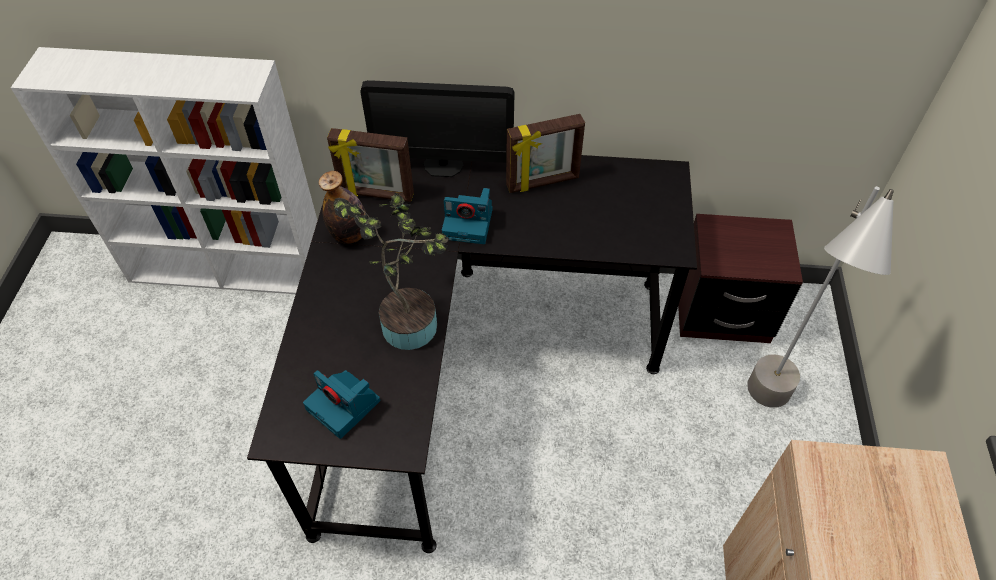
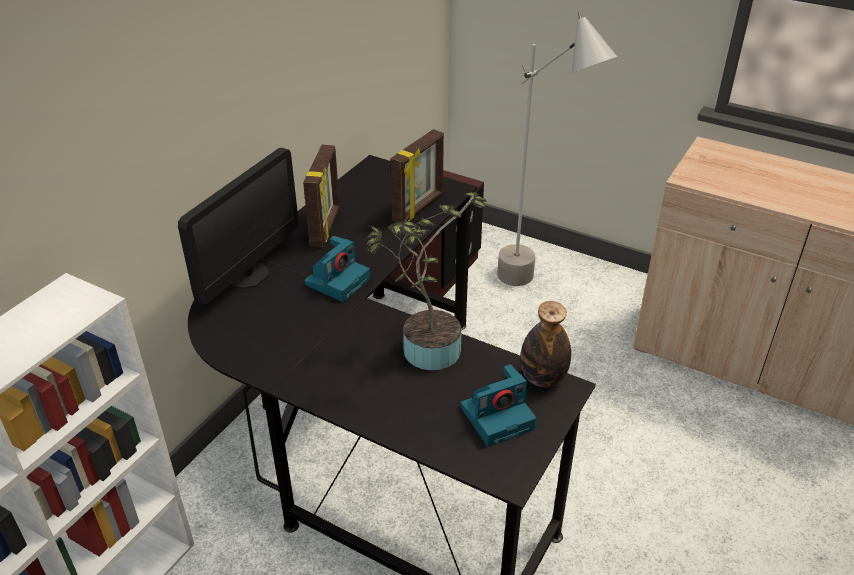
camera: 65 degrees left, 15 degrees down
bottle [319,171,366,244] -> bottle moved to [521,301,571,387]
picture frame [327,128,414,202] -> picture frame moved to [390,129,444,223]

